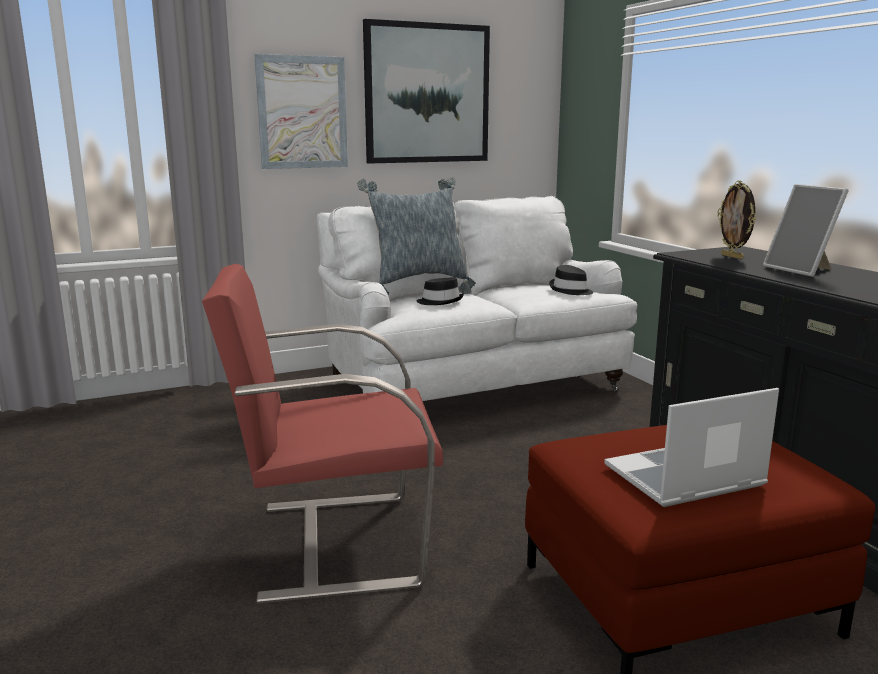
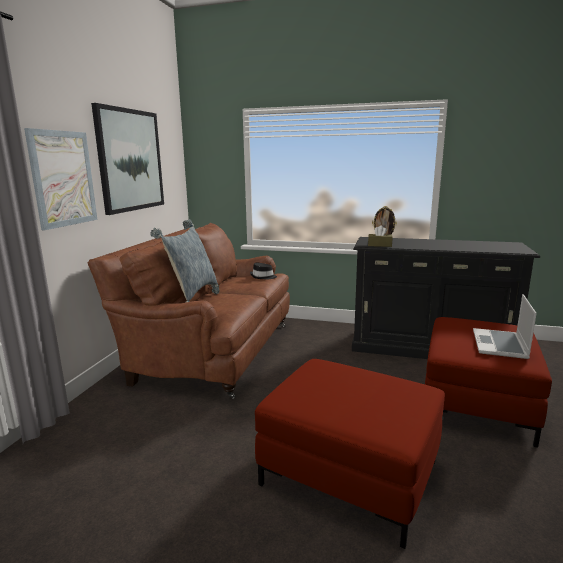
camera: 50 degrees left, 0 degrees up
red armchair [202,264,443,604] -> red ottoman [255,359,445,549]
white sofa [317,196,637,401] -> brown sofa [88,223,290,399]
black hat [417,277,464,305] -> none
picture frame [763,184,849,277] -> none
none -> brown tissue box [368,225,393,247]

